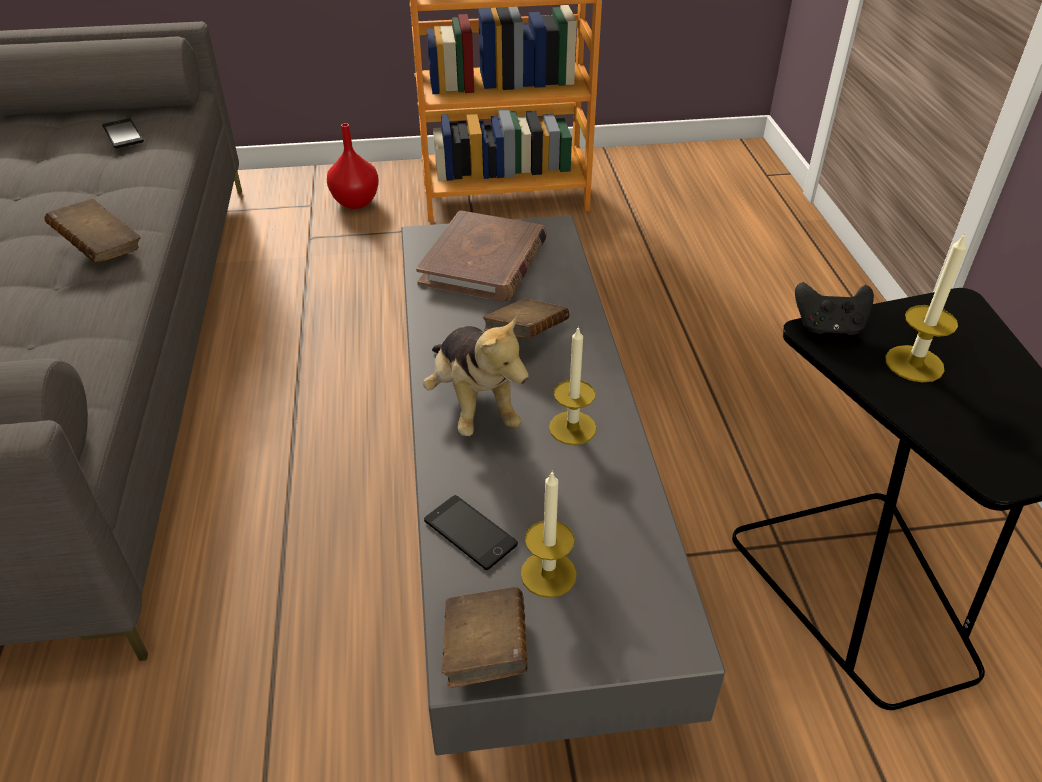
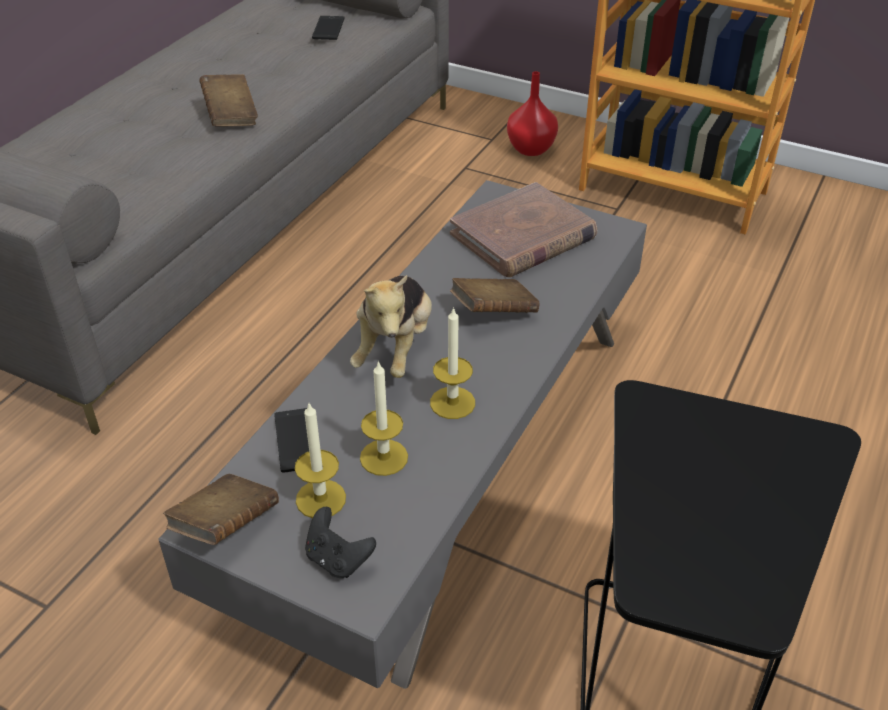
camera: 35 degrees right, 0 degrees up
black game controller [795,282,874,336] -> black game controller moved to [305,507,376,578]
candle [885,233,967,383] -> candle moved to [360,361,408,476]

